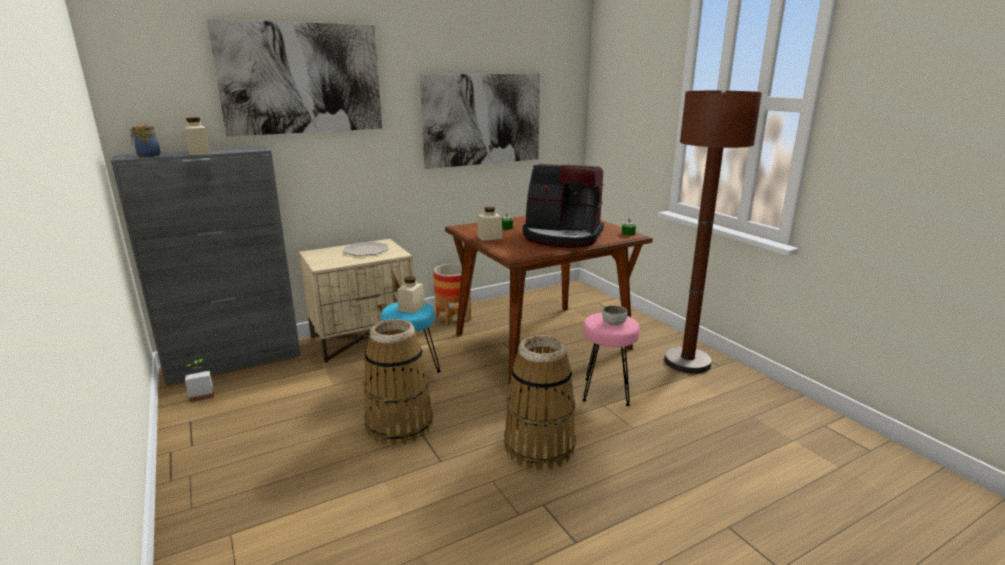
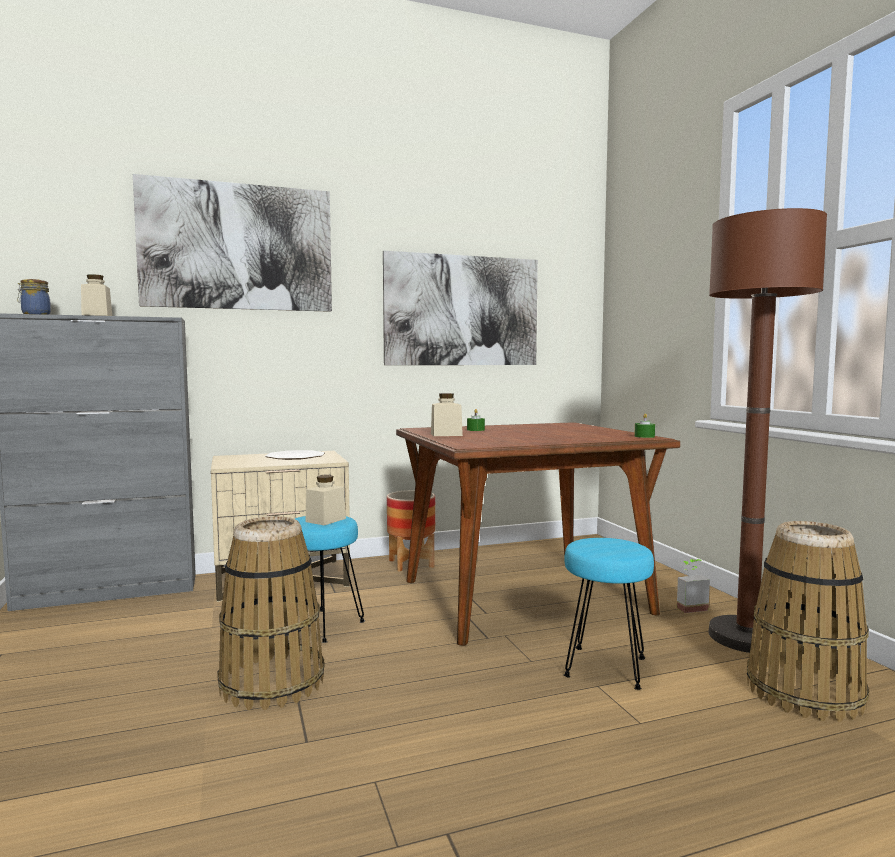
camera: 10 degrees right, 15 degrees down
potted plant [185,359,214,403] -> potted plant moved to [677,559,710,613]
basket [504,335,576,470] -> basket moved to [747,521,869,722]
coffee machine [523,164,604,248] -> none
pink stool [582,313,640,406] -> turquoise stool [564,538,654,690]
bowl [602,305,628,325] -> none

